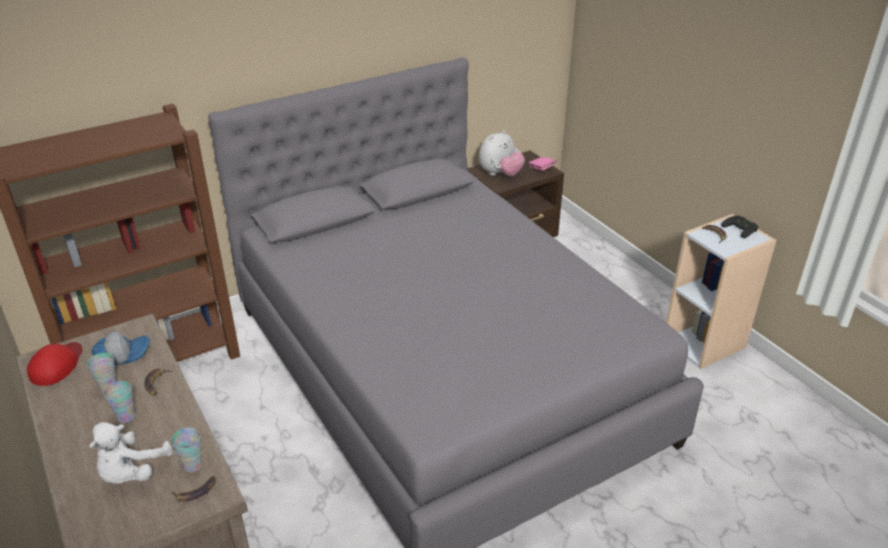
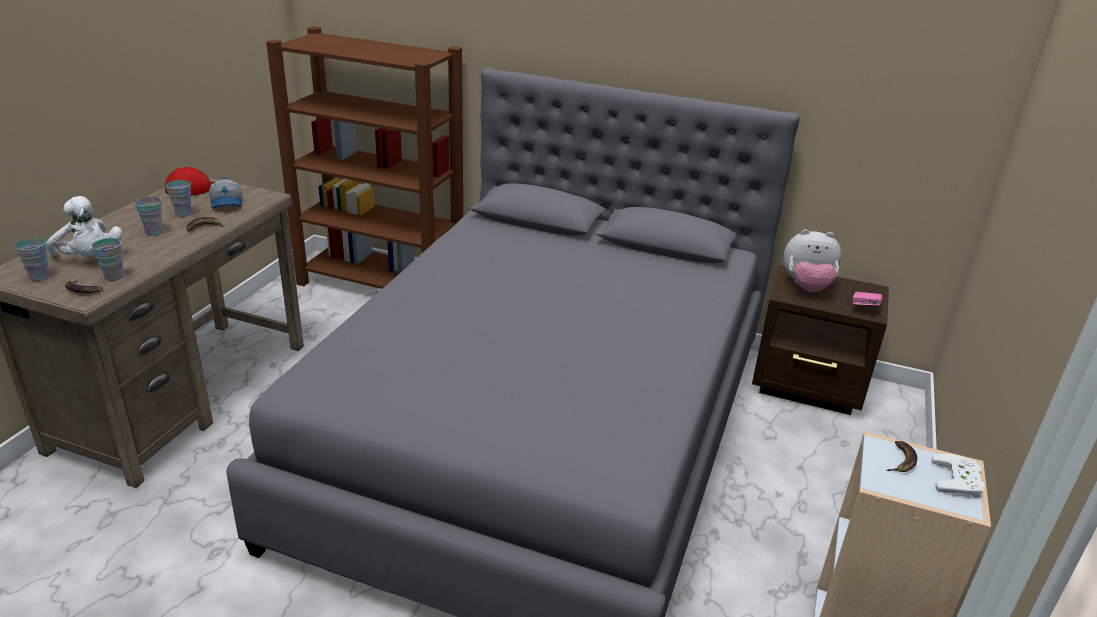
camera: 50 degrees right, 5 degrees down
white plush toy [89,422,173,484] -> white plush toy turned 120 degrees counterclockwise [46,196,123,256]
cap [92,331,150,365] -> cap turned 45 degrees clockwise [209,177,242,209]
black game controller [721,215,759,238] -> white game controller [932,454,984,498]
none -> cup [15,238,50,281]

